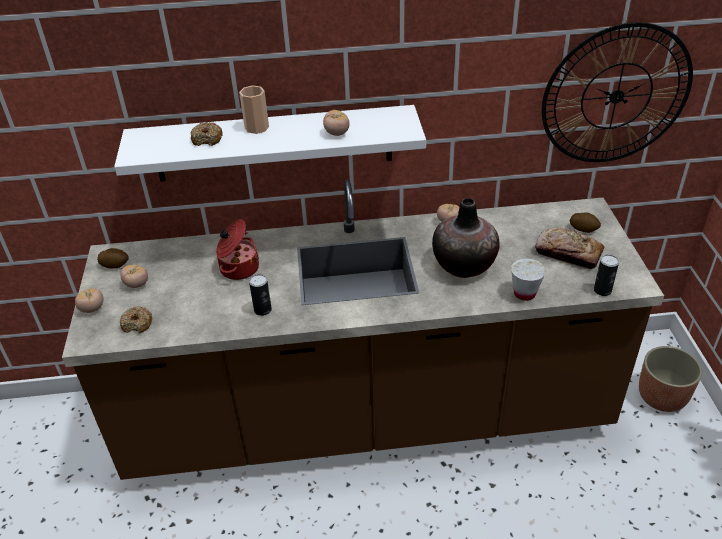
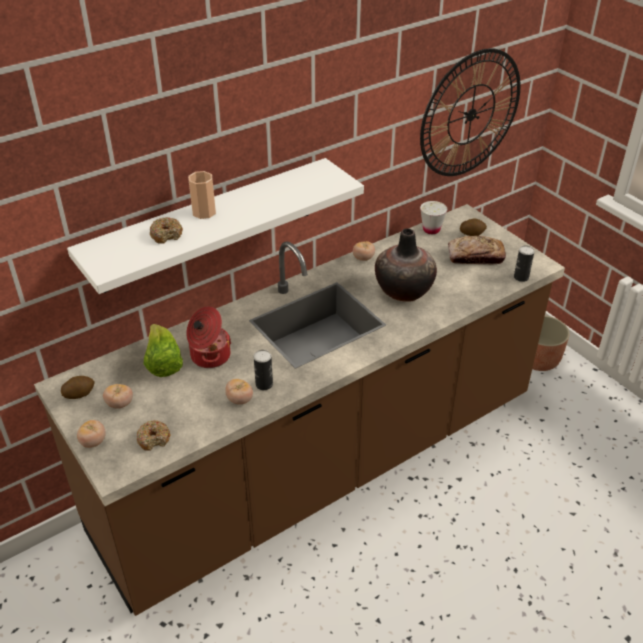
camera: 30 degrees left, 0 degrees up
tomato [323,110,350,136] -> tomato moved to [225,379,253,404]
white cup [511,258,546,301] -> white cup moved to [420,201,447,234]
none -> lettuce [144,324,183,377]

